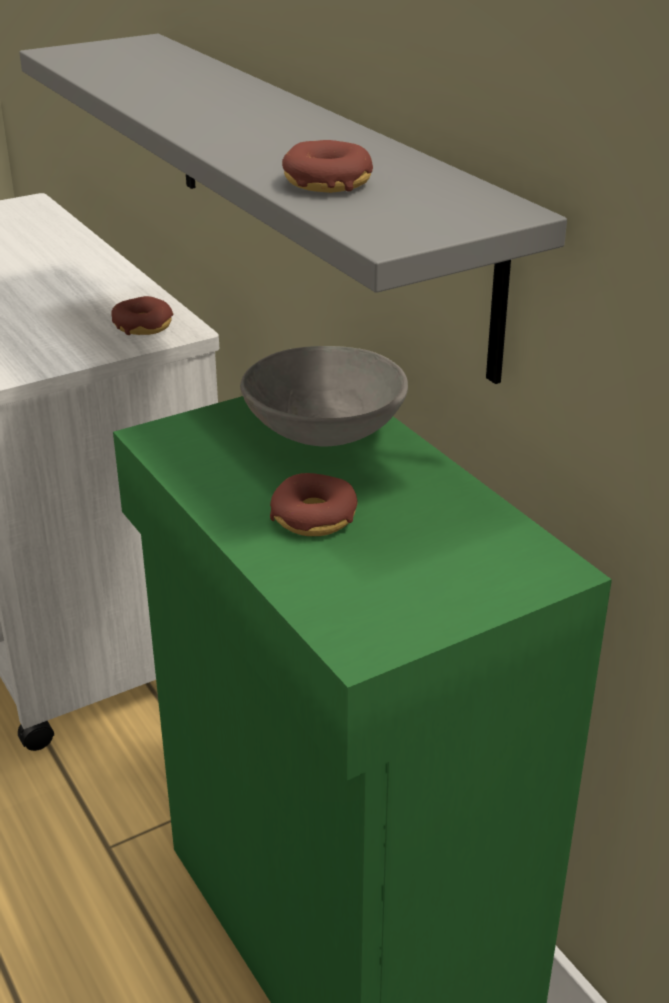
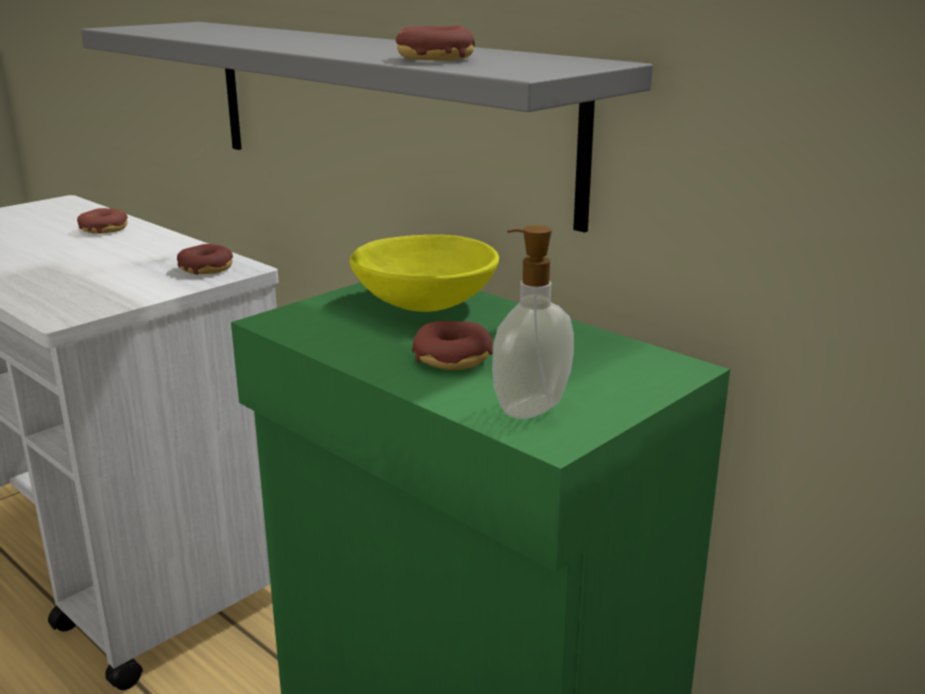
camera: 15 degrees left, 10 degrees down
grey bowl [240,346,408,446] -> yellow bowl [350,235,499,312]
none -> donut [77,208,128,234]
none -> soap dispenser [492,225,574,419]

